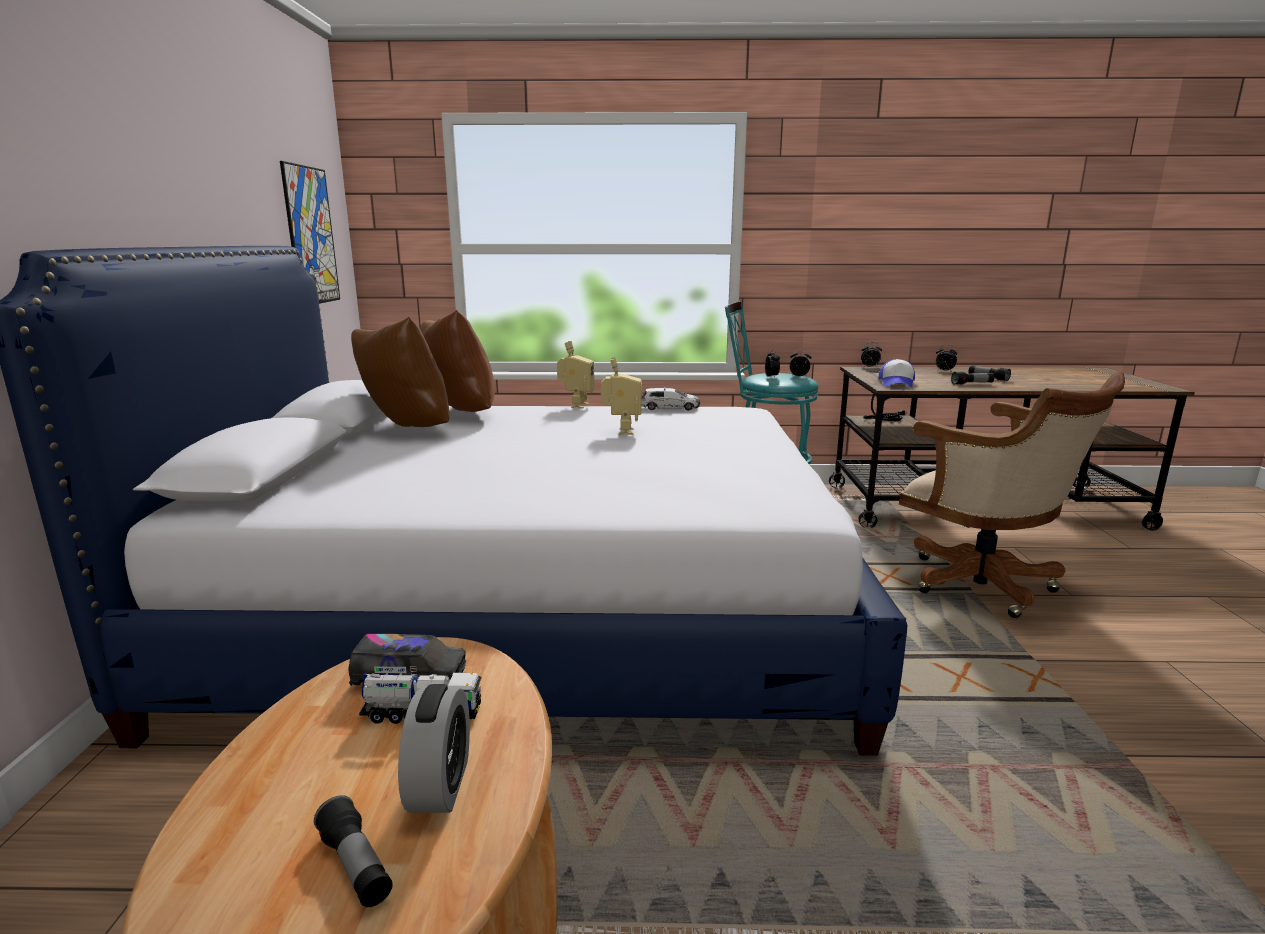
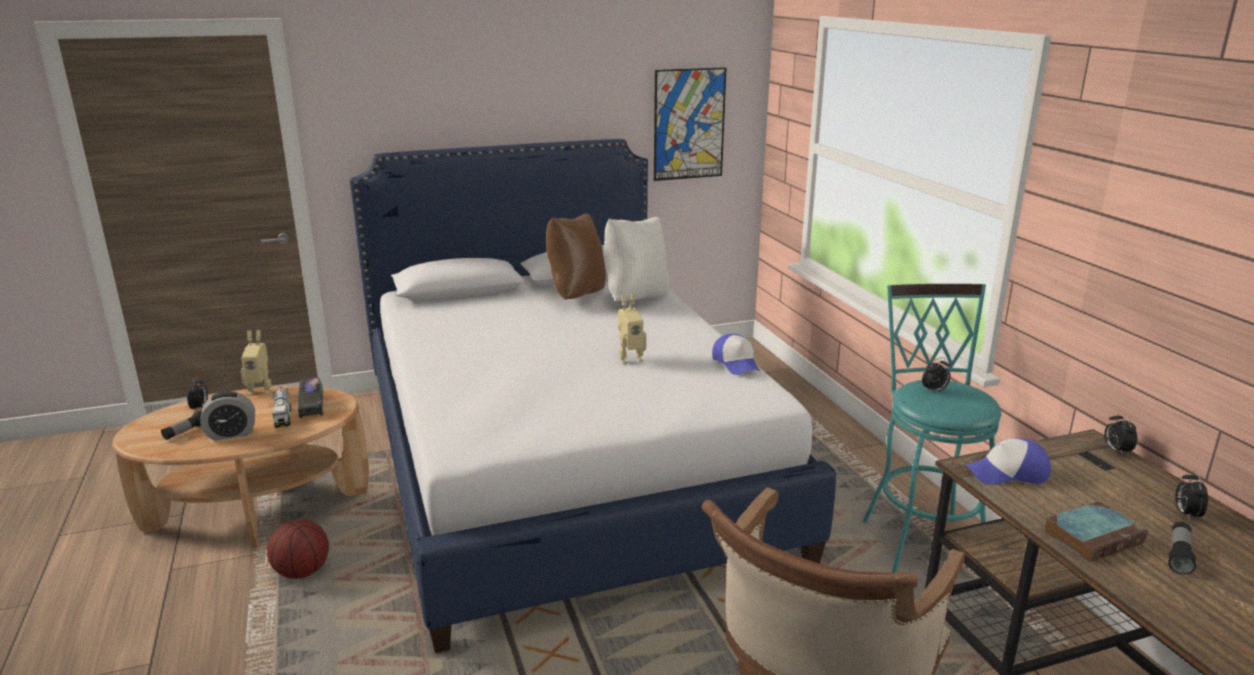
camera: 70 degrees right, 5 degrees up
brown pillow [420,310,495,412] -> white pillow [604,217,669,301]
toy robot [557,341,594,409] -> toy robot moved to [240,330,272,396]
toy car [641,387,700,411] -> cap [712,334,760,375]
alarm clock [790,349,811,376] -> alarm clock moved to [187,377,208,411]
flashlight [951,372,995,385] -> book [1043,501,1148,562]
none -> basketball [267,519,329,579]

